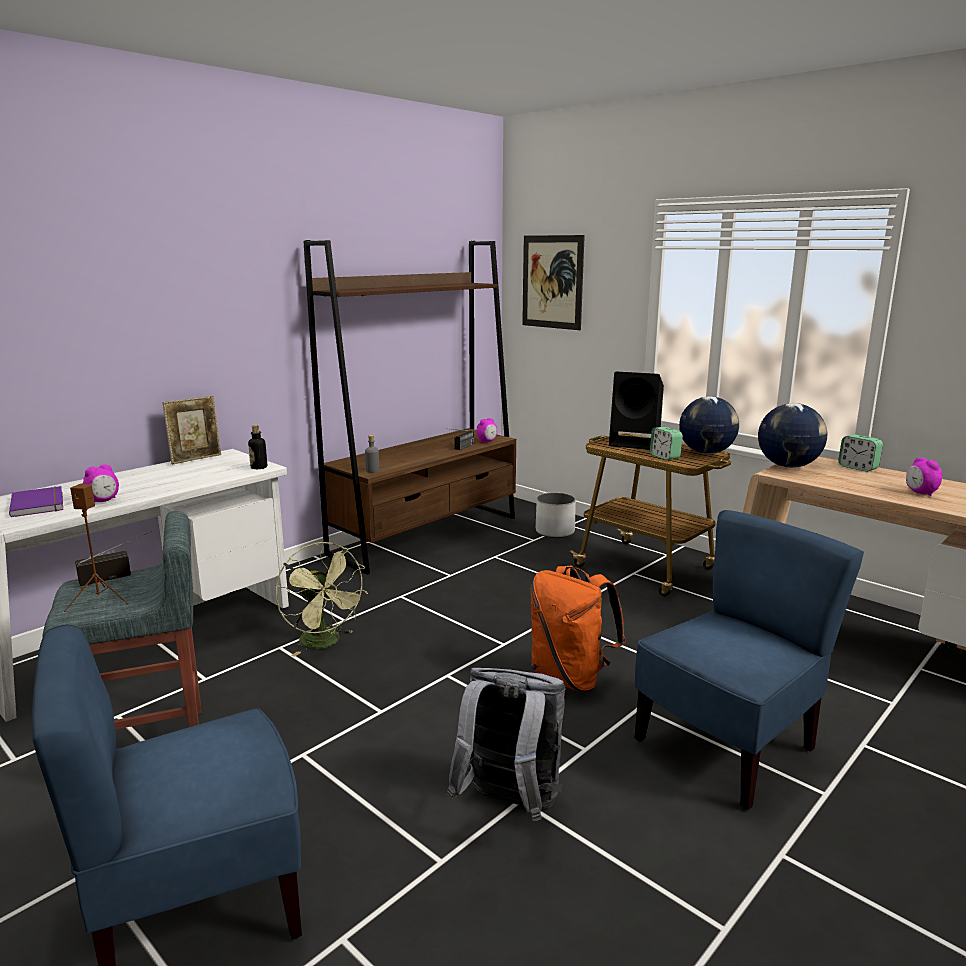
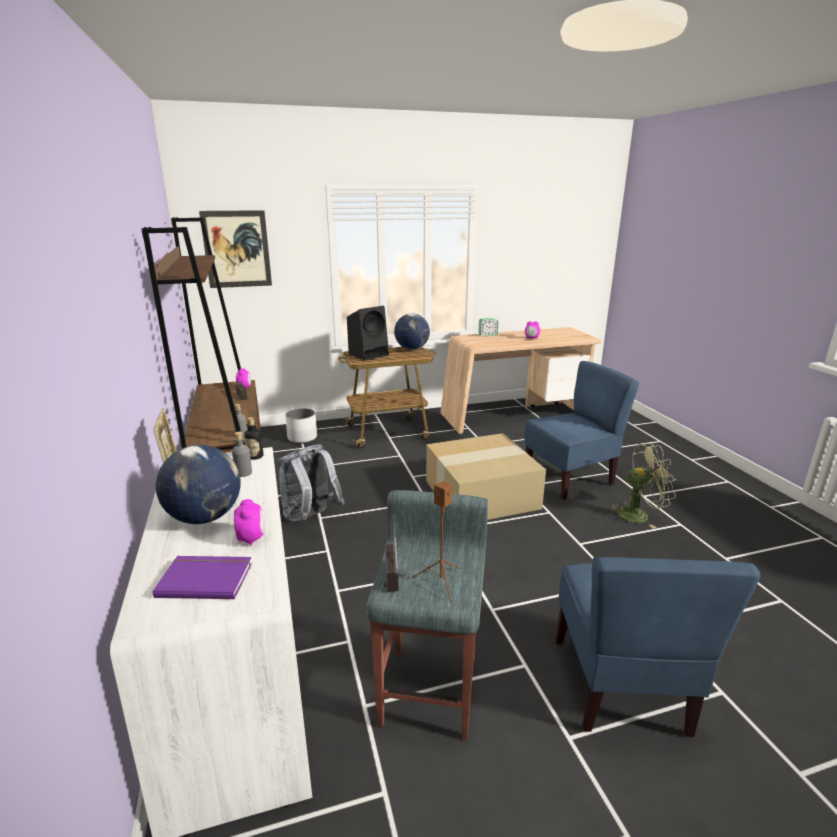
camera: 60 degrees left, 5 degrees up
green fan [276,542,368,657] -> green fan moved to [607,443,676,529]
grey backpack [447,668,566,821] -> grey backpack moved to [277,444,344,522]
orange backpack [531,565,626,692] -> cardboard box [426,433,546,520]
blue chair [634,510,864,810] -> blue chair turned 75 degrees clockwise [525,361,639,500]
alarm clock [650,427,683,460] -> none
globe [758,403,827,468] -> globe moved to [156,445,241,524]
none -> grey bottle [232,432,252,477]

